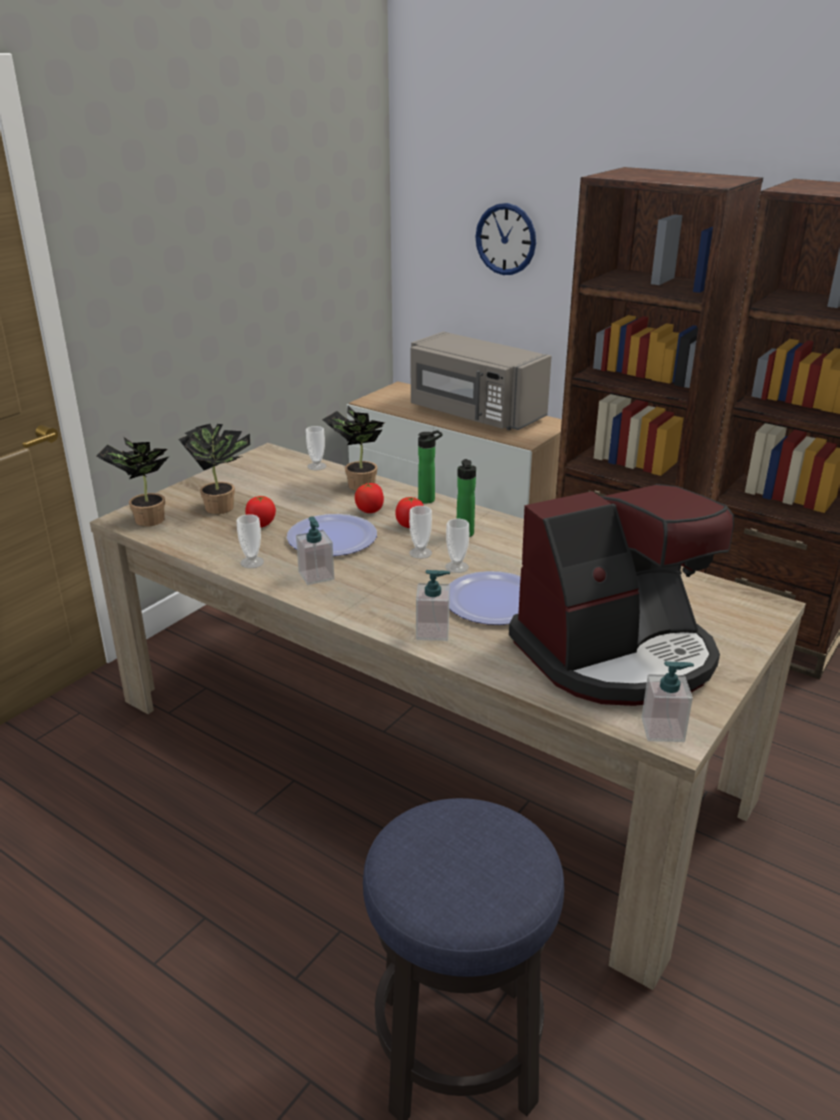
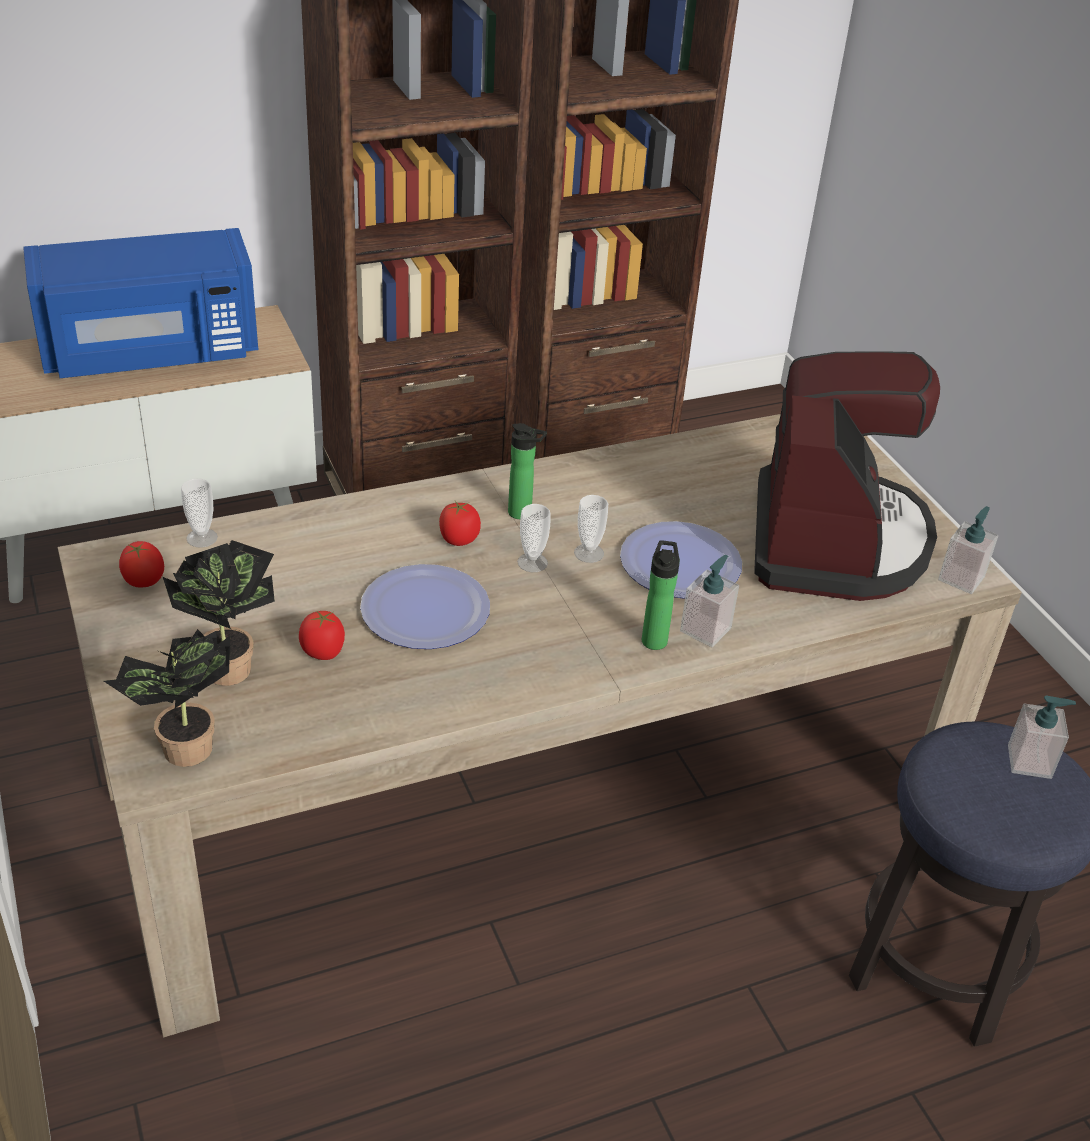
camera: 60 degrees left, 10 degrees up
cup [237,514,264,568] -> none
soap dispenser [296,516,334,585] -> soap dispenser moved to [1008,695,1076,779]
potted plant [322,406,384,491] -> none
tomato [355,482,384,513] -> tomato moved to [119,541,164,587]
grey microwave [410,332,552,430] -> blue microwave [23,228,259,378]
bottle [418,430,443,503] -> bottle moved to [642,540,680,650]
wall clock [475,203,536,275] -> none

